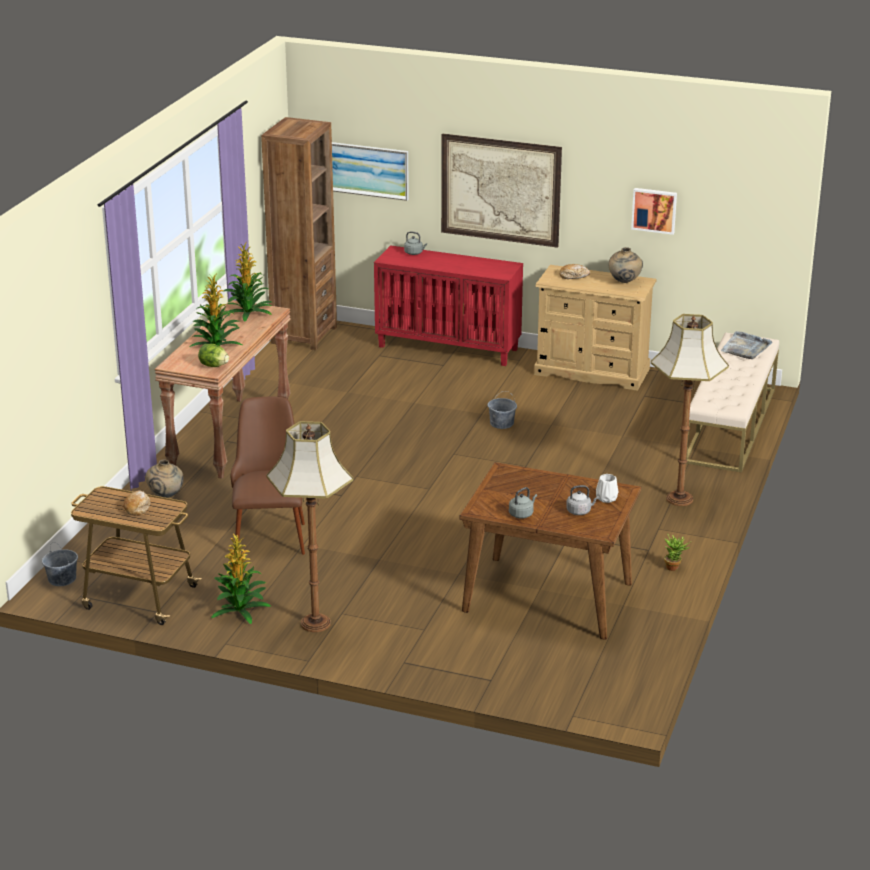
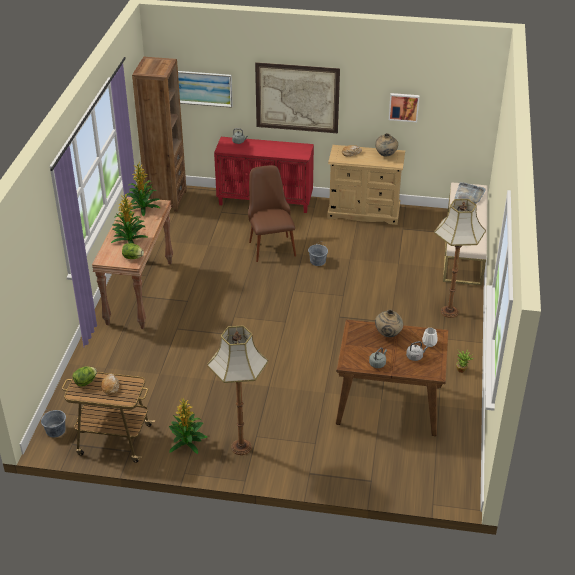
camera: 10 degrees left, 10 degrees up
beige vase [145,459,184,498] -> beige vase moved to [375,310,403,337]
brown chair [231,397,305,555] -> brown chair moved to [248,165,296,262]
none -> lettuce [73,367,97,387]

